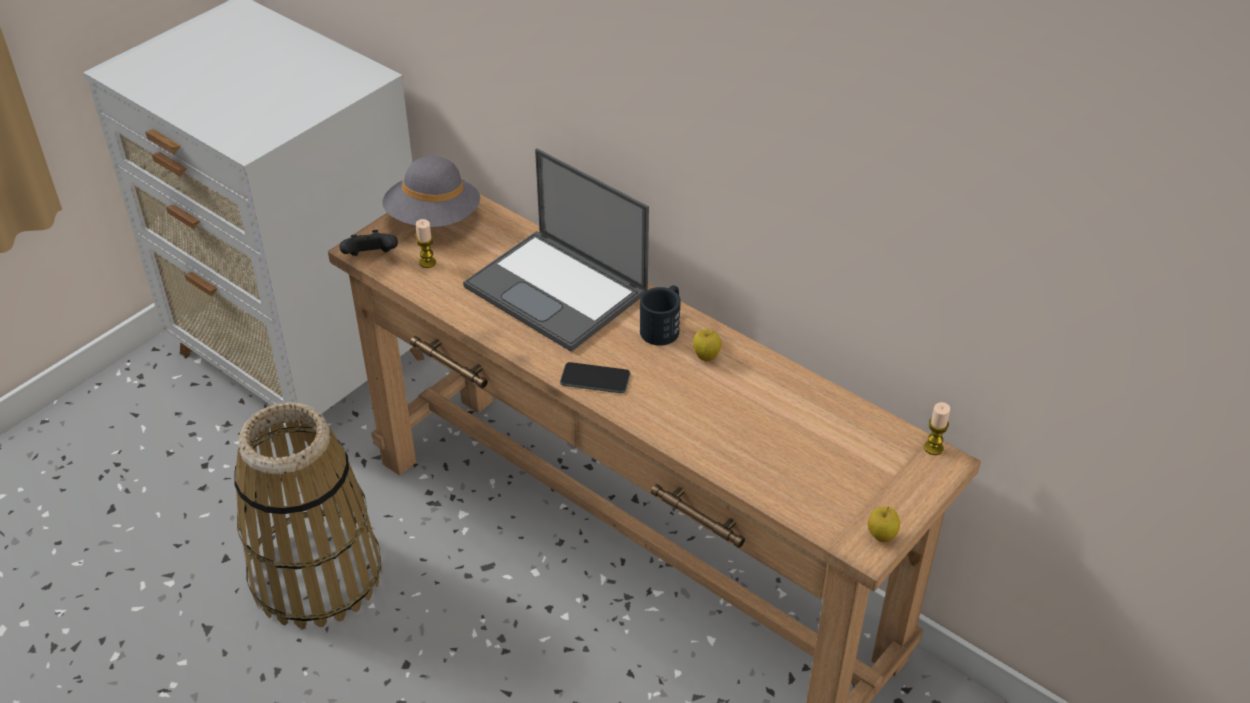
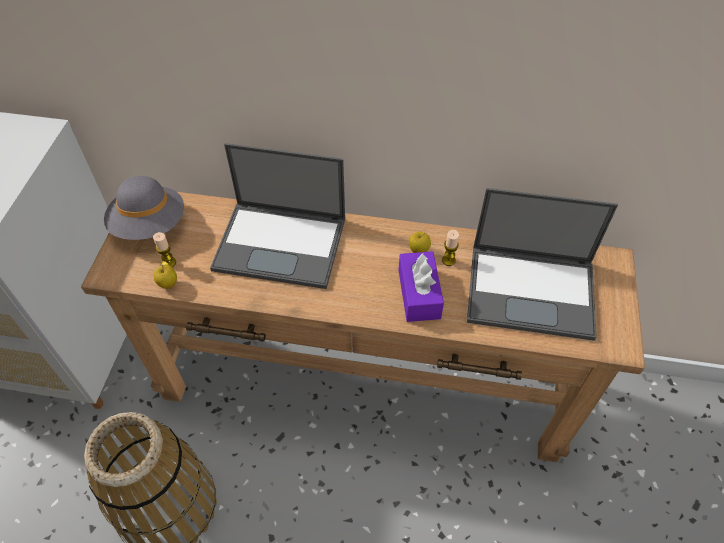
camera: 30 degrees left, 10 degrees up
black game controller [339,230,398,256] -> none
phone [560,362,630,393] -> none
black mug [640,285,681,346] -> none
apple [868,506,900,542] -> apple moved to [154,264,177,289]
candle [924,402,950,455] -> candle moved to [442,230,459,266]
none -> purple tissue box [399,251,444,322]
none -> laptop [467,188,618,341]

